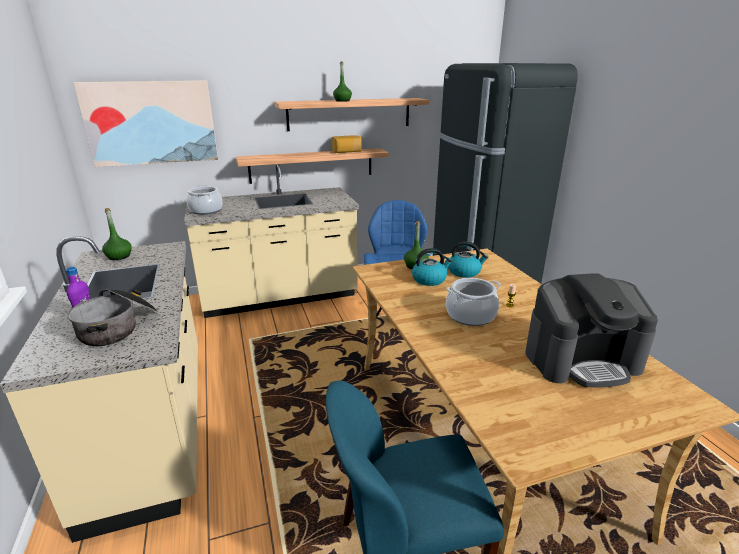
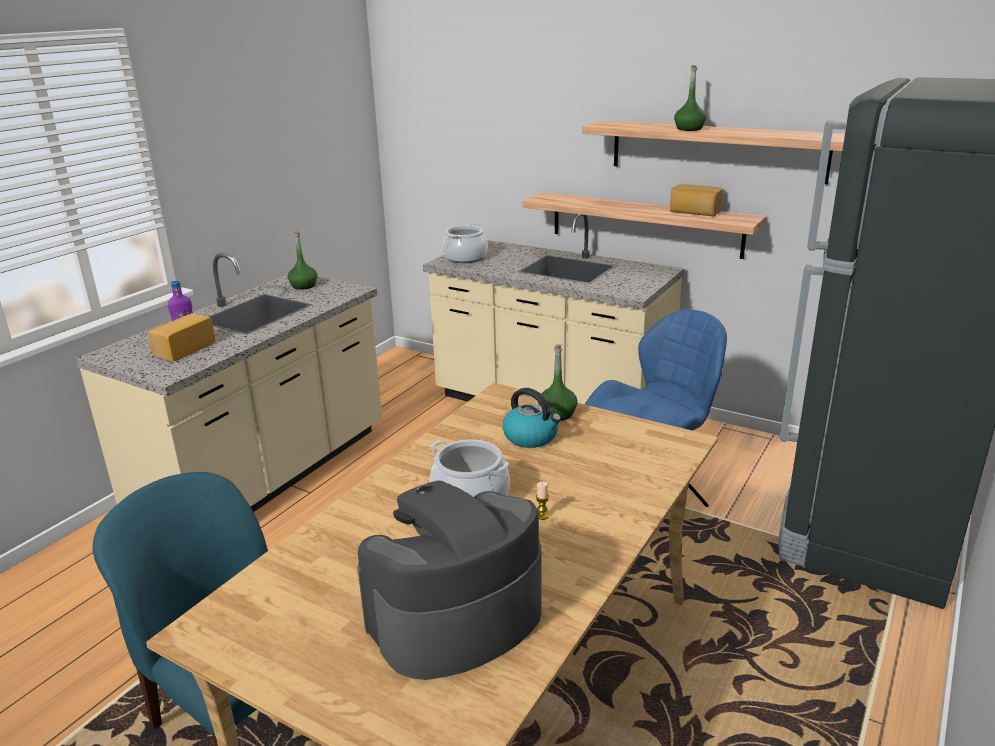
camera: 50 degrees right, 0 degrees up
cooking pot [67,289,158,346] -> bread [148,313,216,361]
picture [73,80,218,167] -> none
kettle [448,241,488,278] -> none
coffee machine [525,273,658,388] -> coffee machine turned 105 degrees clockwise [357,481,541,680]

